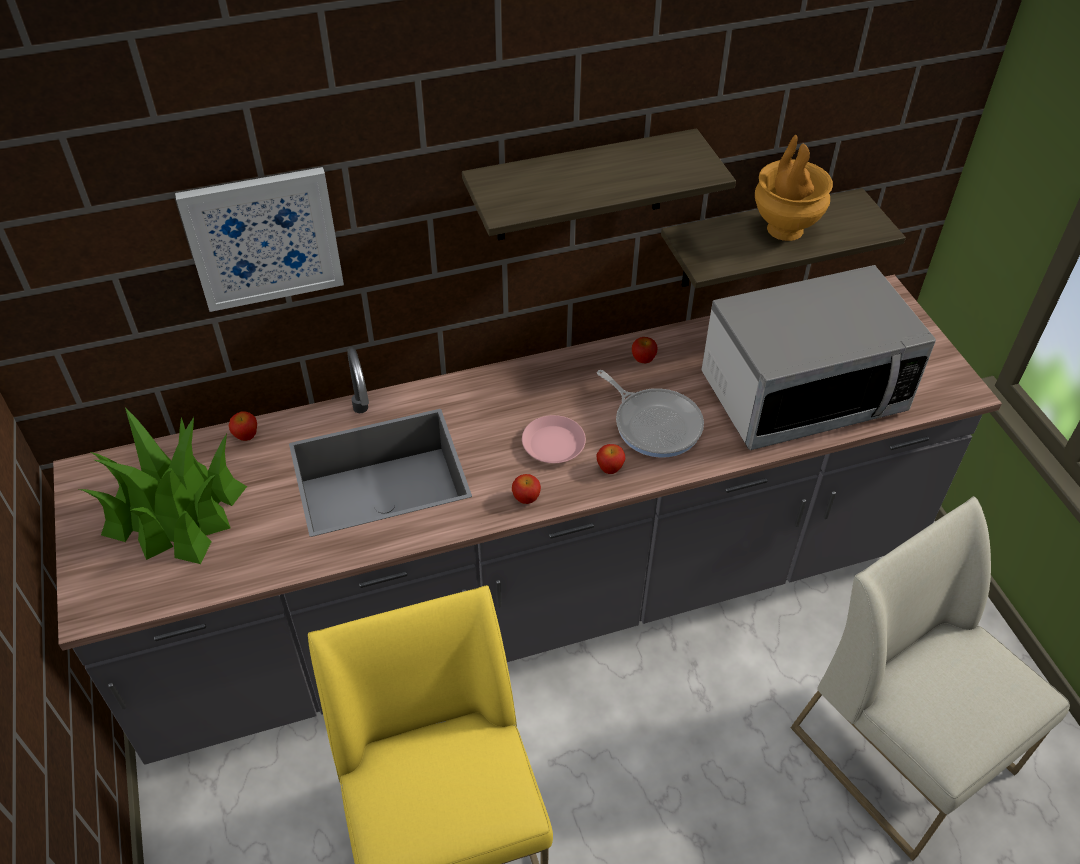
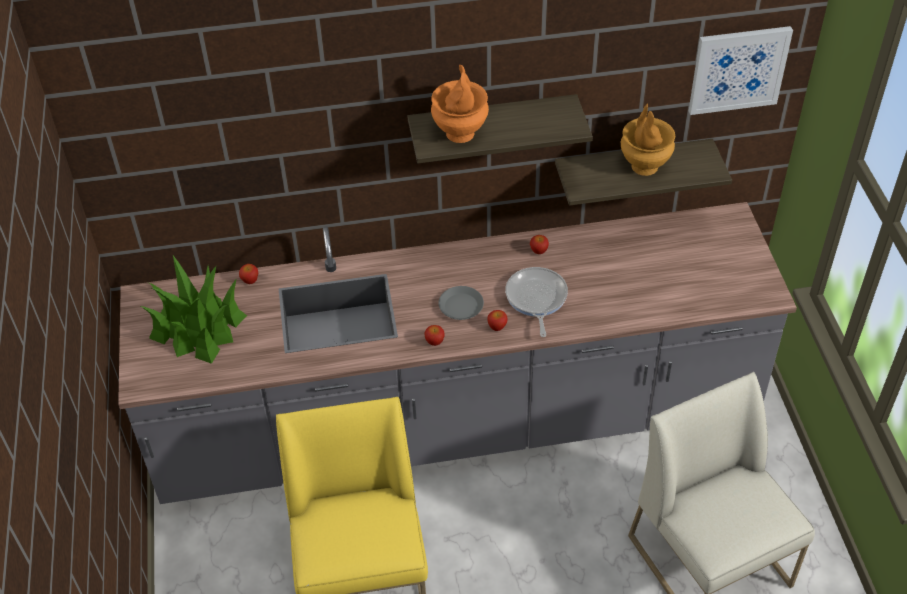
camera: 10 degrees right, 0 degrees up
picture [175,167,344,312] -> picture moved to [689,26,793,115]
pink plate [522,415,586,463] -> grey plate [439,286,484,320]
frying pan [597,370,704,458] -> frying pan turned 150 degrees counterclockwise [505,267,568,337]
microwave [701,265,936,450] -> none
none -> orange vase [431,65,489,143]

